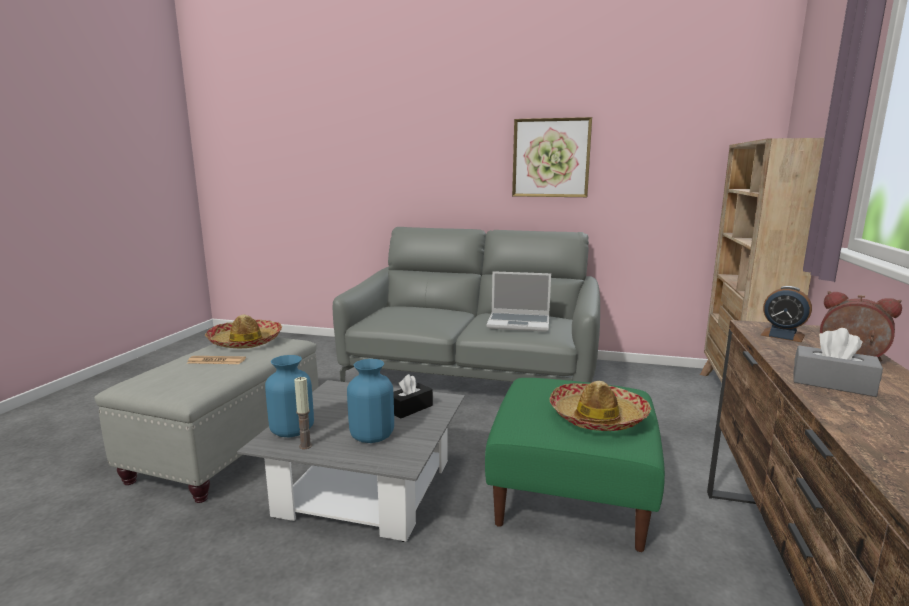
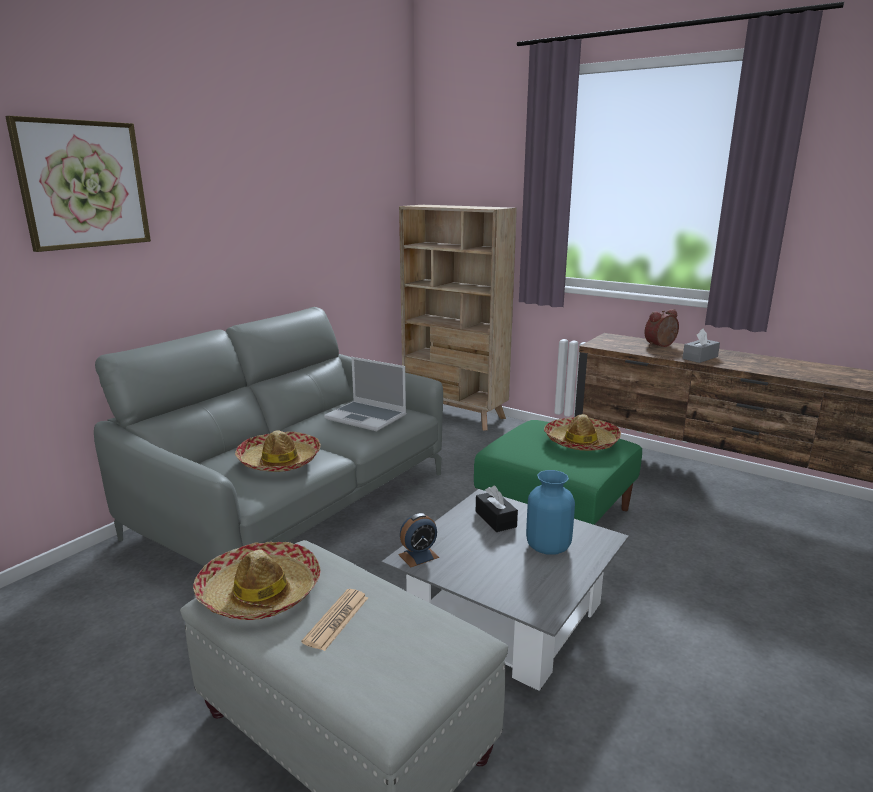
camera: 70 degrees left, 5 degrees up
blue vase [265,355,314,437] -> none
candle [294,377,312,450] -> none
laptop [486,271,551,332] -> laptop turned 90 degrees clockwise [324,357,406,431]
picture [512,117,592,197] -> picture moved to [5,116,151,252]
alarm clock [761,286,812,342] -> alarm clock moved to [398,513,439,567]
none -> hat [235,430,321,472]

